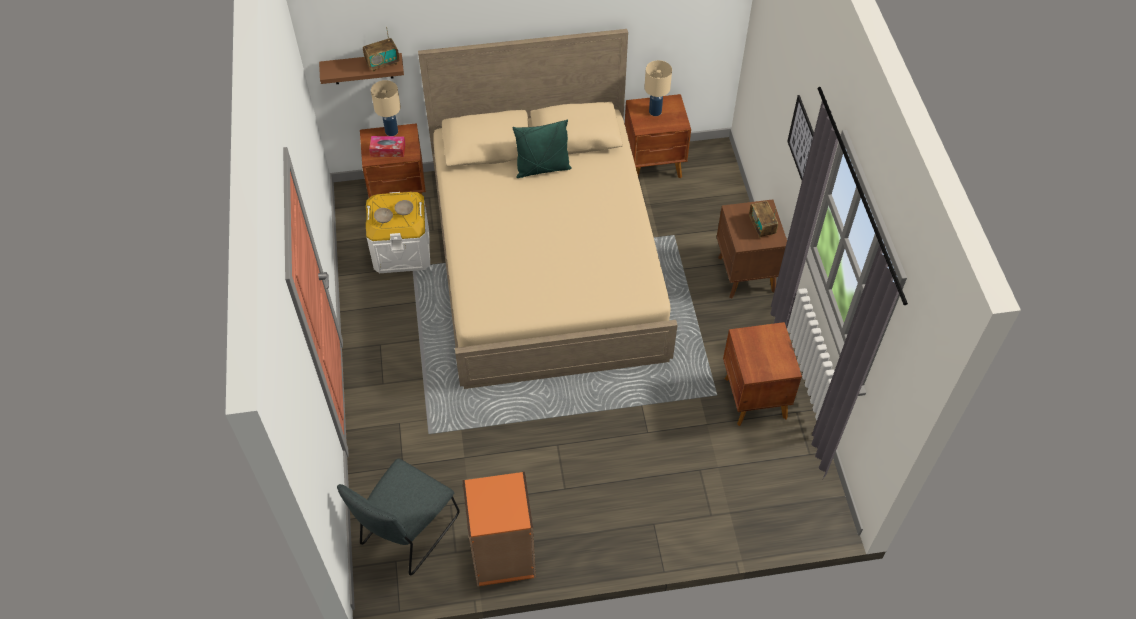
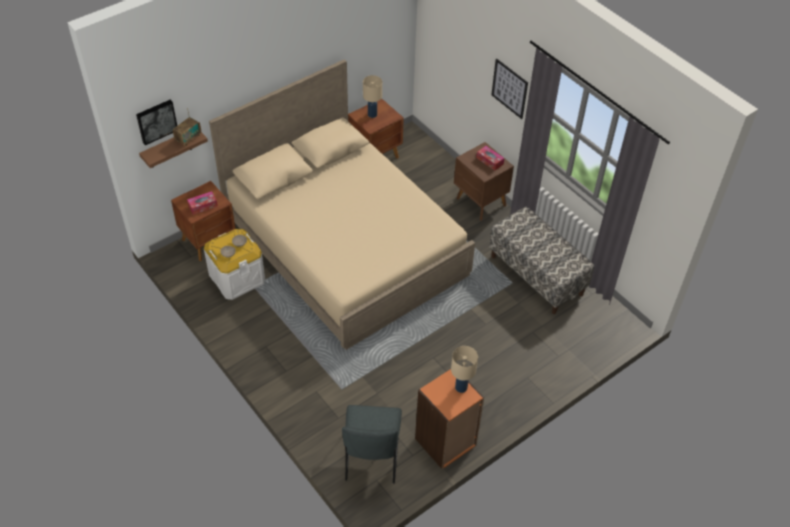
camera: 30 degrees left, 5 degrees down
beige table lamp [371,80,401,136] -> beige table lamp moved to [451,346,478,393]
green pillow [513,120,572,178] -> none
brown nightstand [723,322,802,426] -> bench [489,207,594,314]
radio [749,201,778,238] -> tissue box [476,146,504,170]
none -> picture [136,100,177,145]

